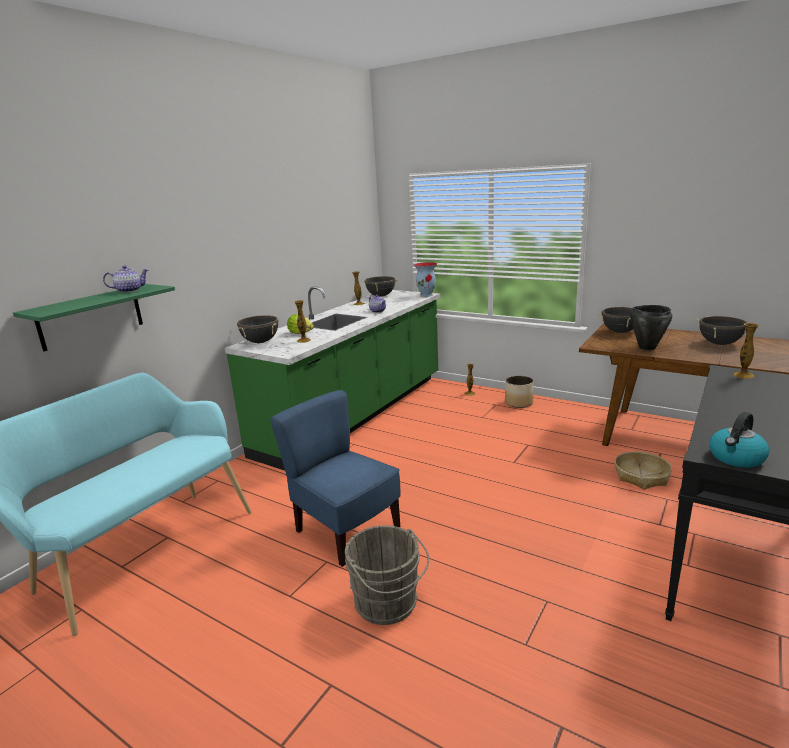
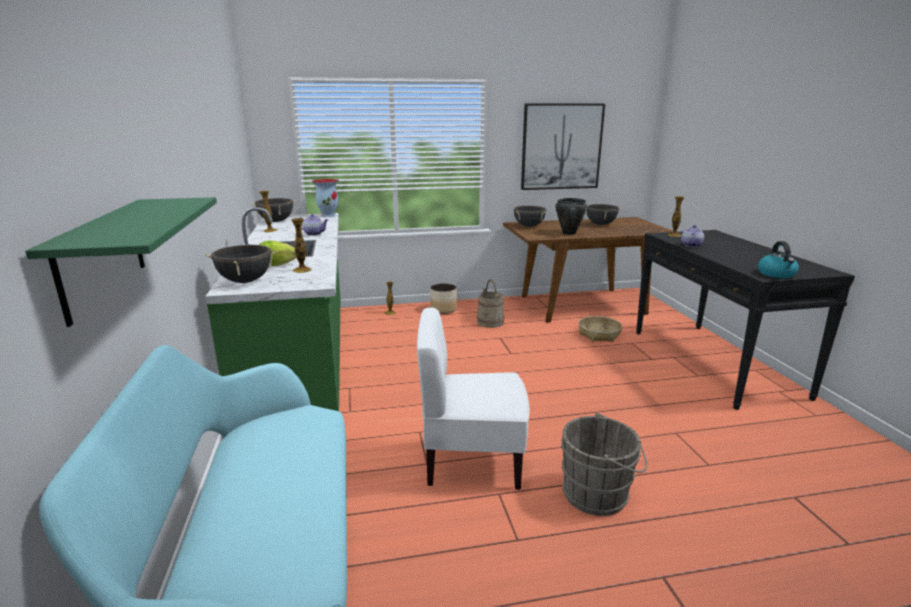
camera: 45 degrees left, 0 degrees up
teapot [103,265,148,293] -> teapot moved to [681,225,704,247]
blue chair [270,390,400,567] -> white chair [417,307,530,490]
none -> beige bucket [477,280,504,328]
none -> picture [521,104,605,190]

